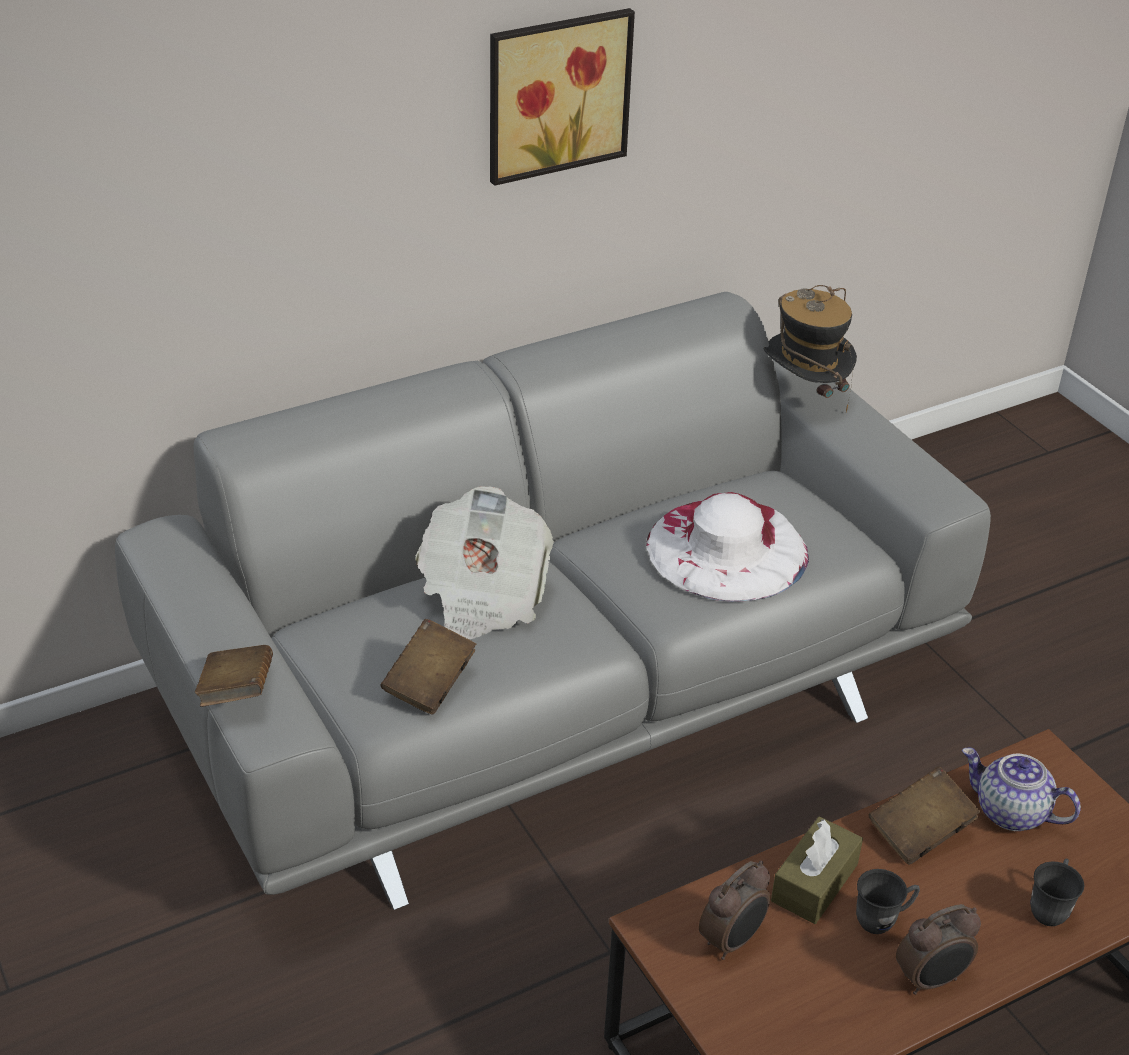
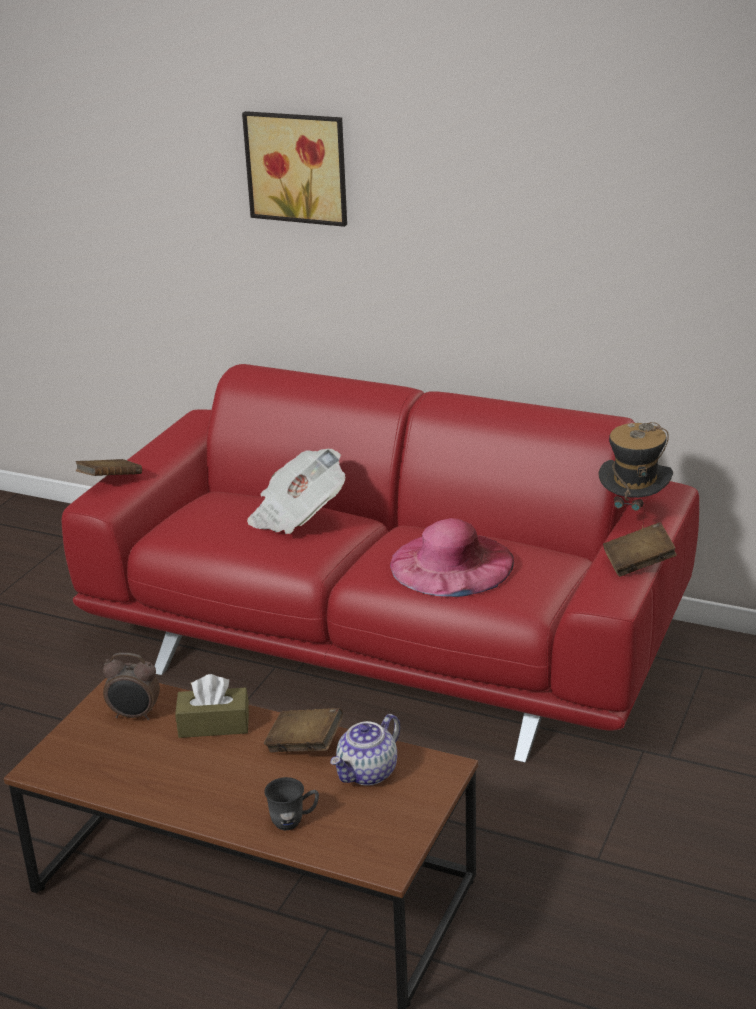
camera: 55 degrees right, 10 degrees down
grey sofa [115,292,991,910] -> red sofa [62,364,699,763]
brown book [381,619,476,714] -> brown book moved to [603,522,677,577]
picture [490,8,635,186] -> picture moved to [242,111,347,227]
white hat [646,492,809,602] -> pink hat [390,518,514,597]
grey mug [856,869,920,934] -> none
alarm clock [896,904,981,995] -> none
teapot [962,747,1081,831] -> teapot turned 135 degrees counterclockwise [330,714,400,786]

